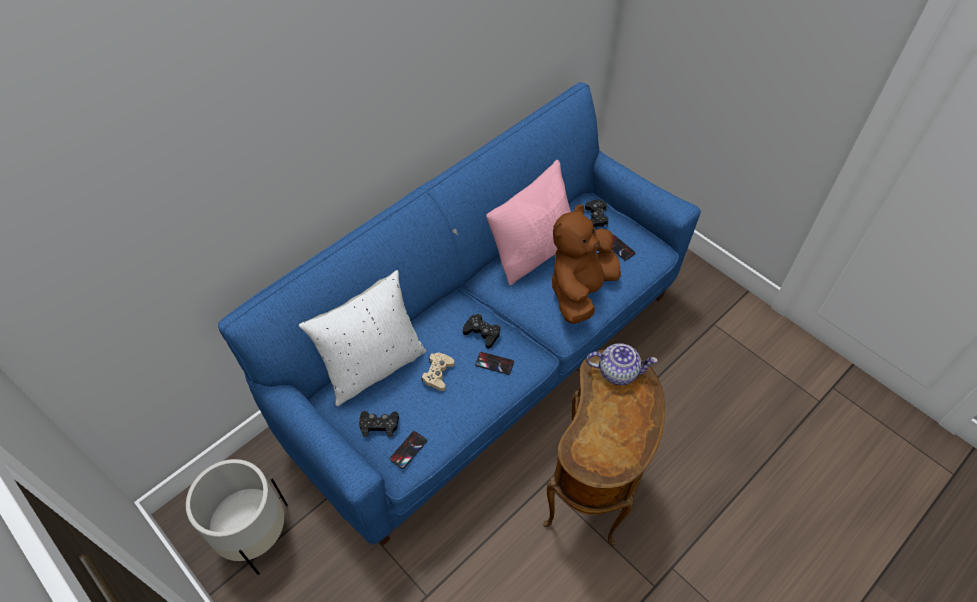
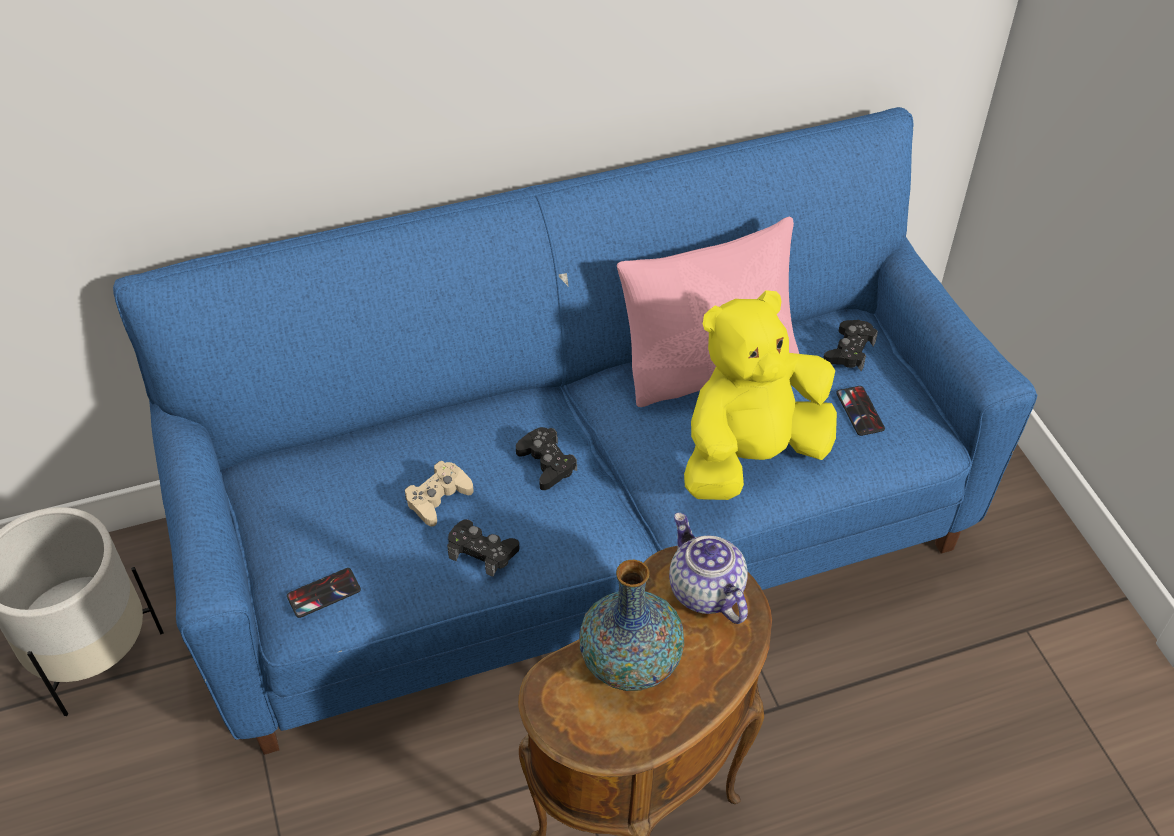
camera: 25 degrees right, 5 degrees down
white pillow [299,270,426,406] -> none
black game controller [359,411,399,437] -> black game controller moved to [447,519,519,577]
phone [475,352,514,375] -> none
brown plush toy [552,204,621,324] -> yellow plush toy [684,290,837,500]
teapot [586,343,658,385] -> teapot turned 150 degrees counterclockwise [669,512,748,624]
none -> vase [579,560,684,691]

